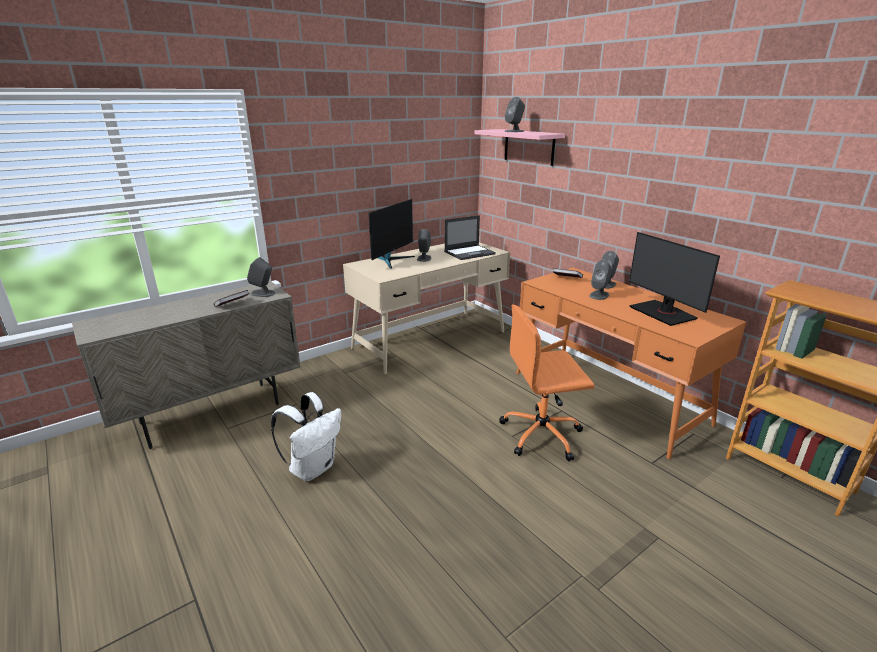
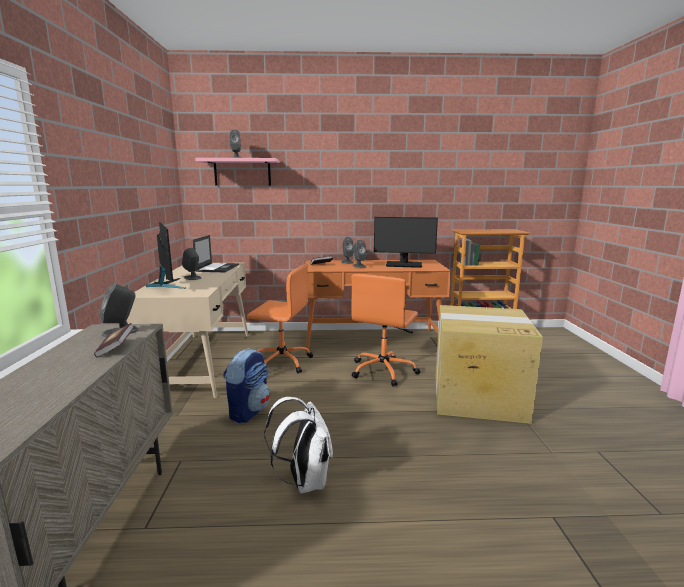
camera: 55 degrees left, 10 degrees down
none -> backpack [223,348,270,423]
none -> orange office chair [247,264,313,373]
none -> cardboard box [436,305,543,424]

